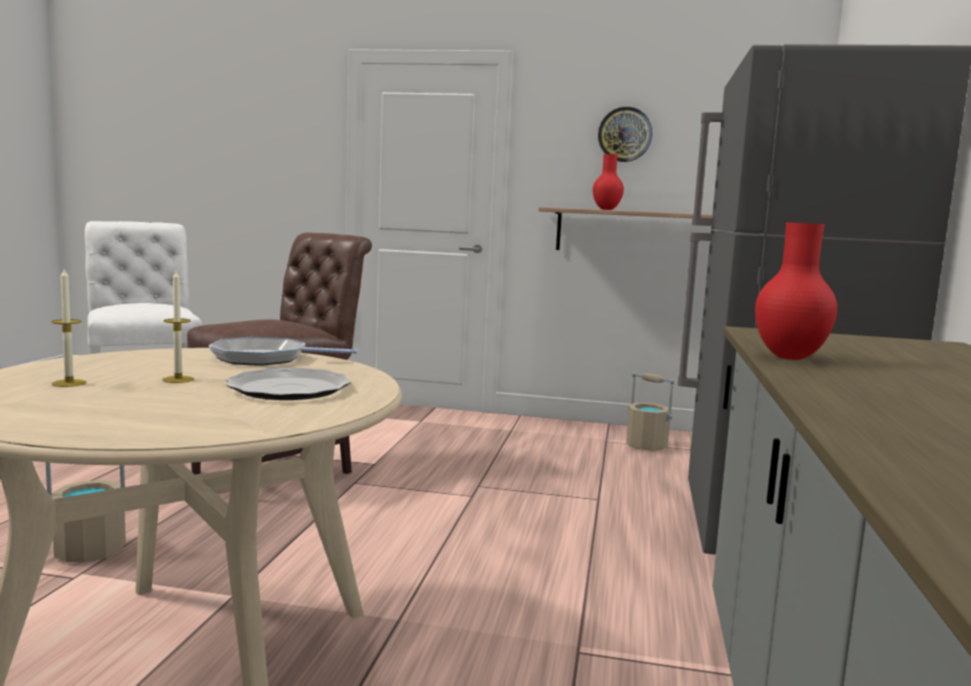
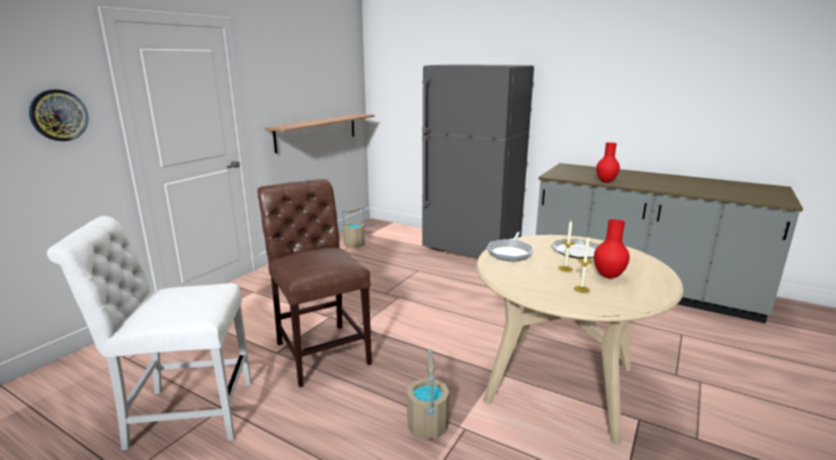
camera: 70 degrees left, 10 degrees up
red vase [593,154,624,210] -> red vase moved to [594,219,630,278]
wall clock [598,107,652,162] -> wall clock moved to [29,89,89,141]

